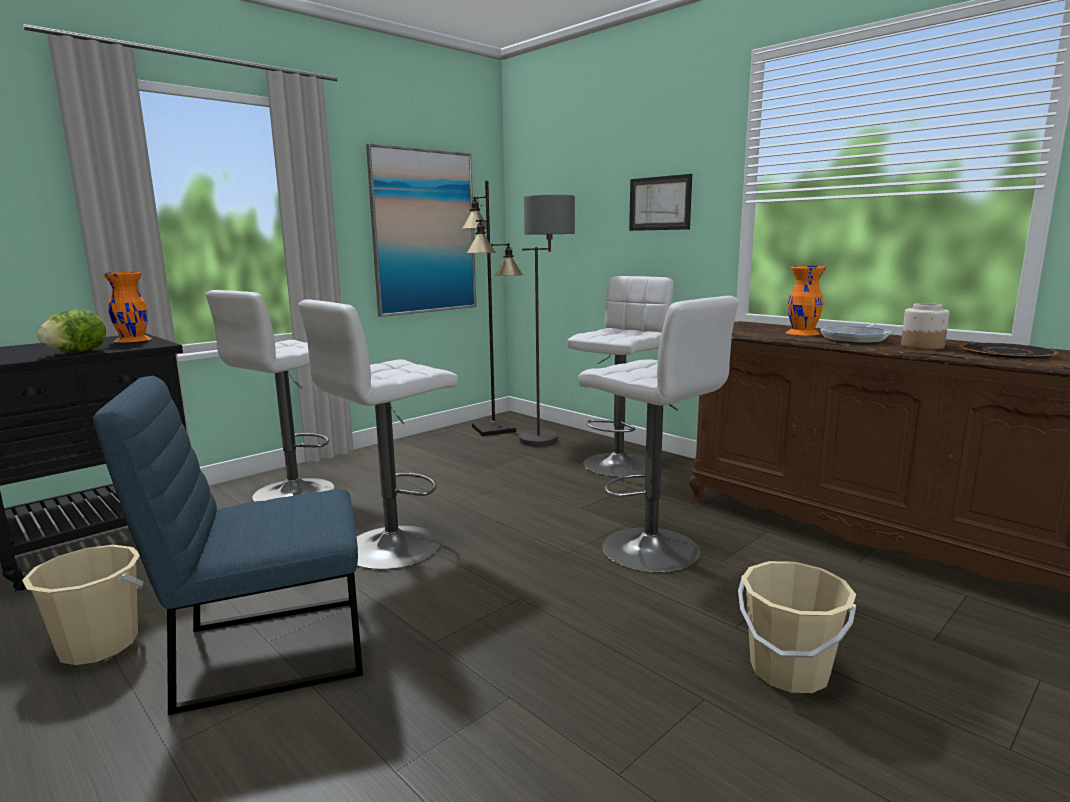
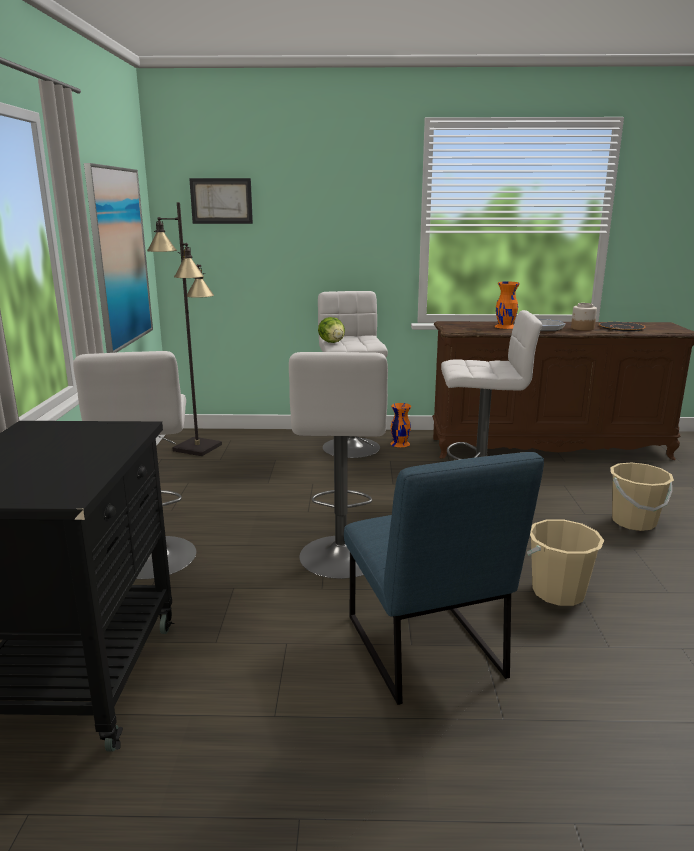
camera: 45 degrees left, 5 degrees up
beige bucket [22,545,144,665] -> beige bucket moved to [527,520,604,606]
lettuce [37,309,106,352] -> lettuce moved to [318,317,345,343]
blue chair [93,376,363,715] -> blue chair turned 45 degrees counterclockwise [344,452,544,705]
orange vase [103,272,152,342] -> orange vase moved to [390,403,411,447]
grey floor lamp [519,195,575,447] -> none
picture [629,174,692,231] -> picture moved to [189,178,253,224]

